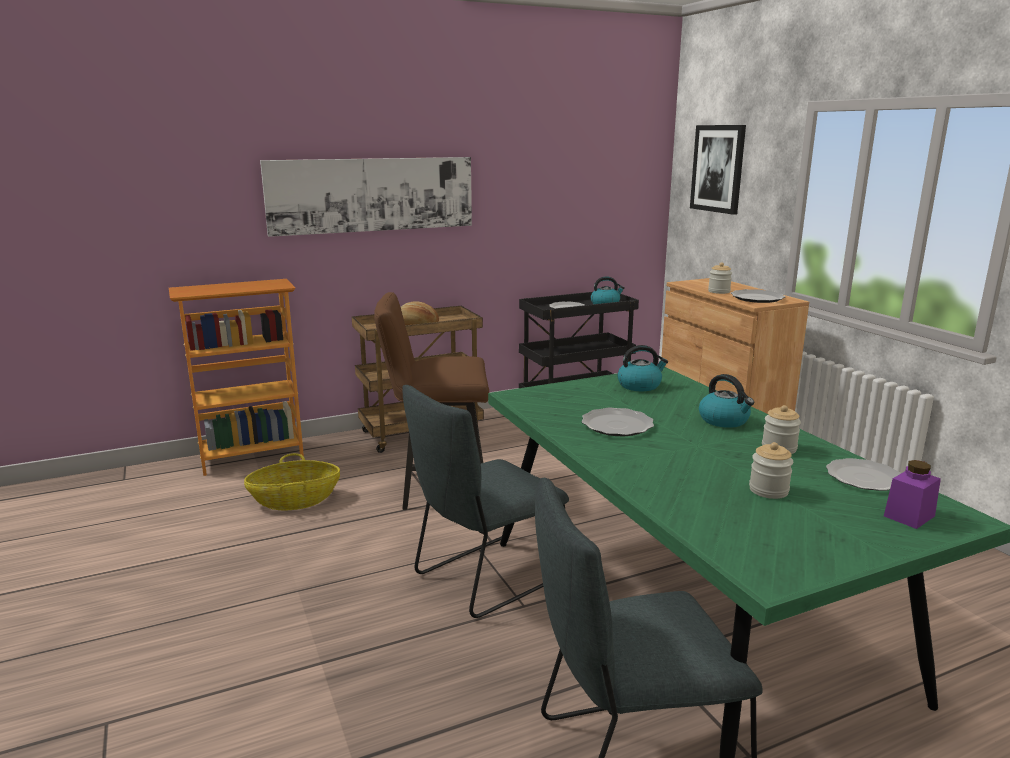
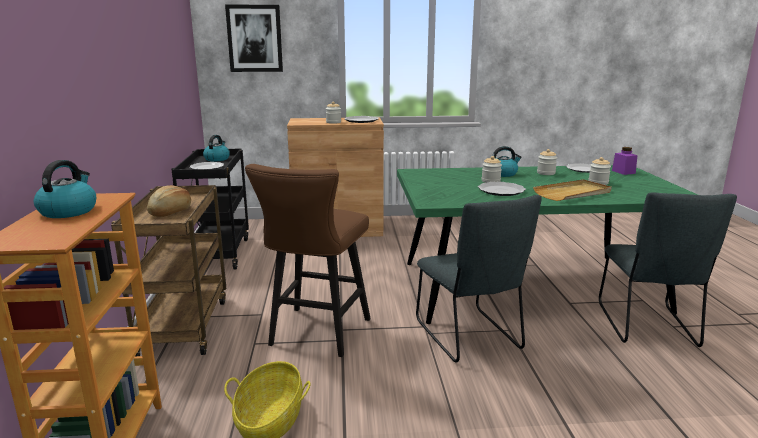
camera: 70 degrees left, 0 degrees up
picture [260,157,472,237] -> none
kettle [617,345,668,391] -> kettle moved to [34,160,96,218]
none -> jar [482,156,502,183]
none -> beige tray [533,179,612,201]

